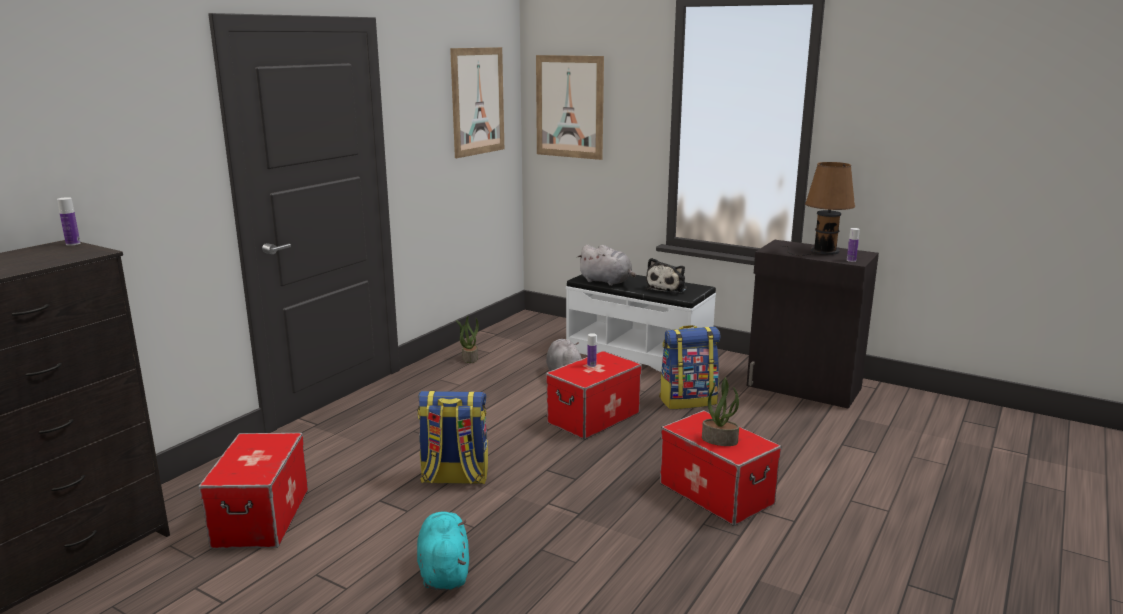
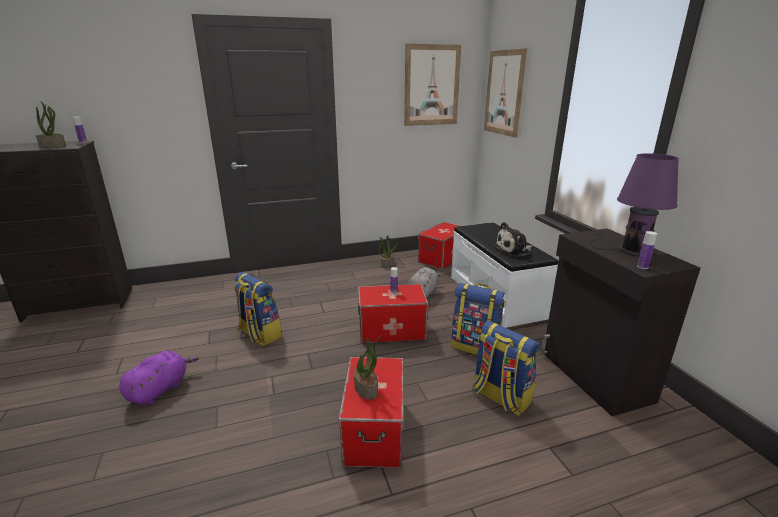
camera: 40 degrees right, 5 degrees up
storage box [198,433,308,549] -> storage box moved to [418,222,459,270]
turquoise plush toy [417,512,469,591] -> purple plush toy [119,351,199,404]
grey plush toy [577,244,636,286] -> none
brown table lamp [786,162,855,256] -> purple table lamp [590,153,679,256]
none -> potted plant [36,101,66,148]
none -> backpack [473,321,540,416]

